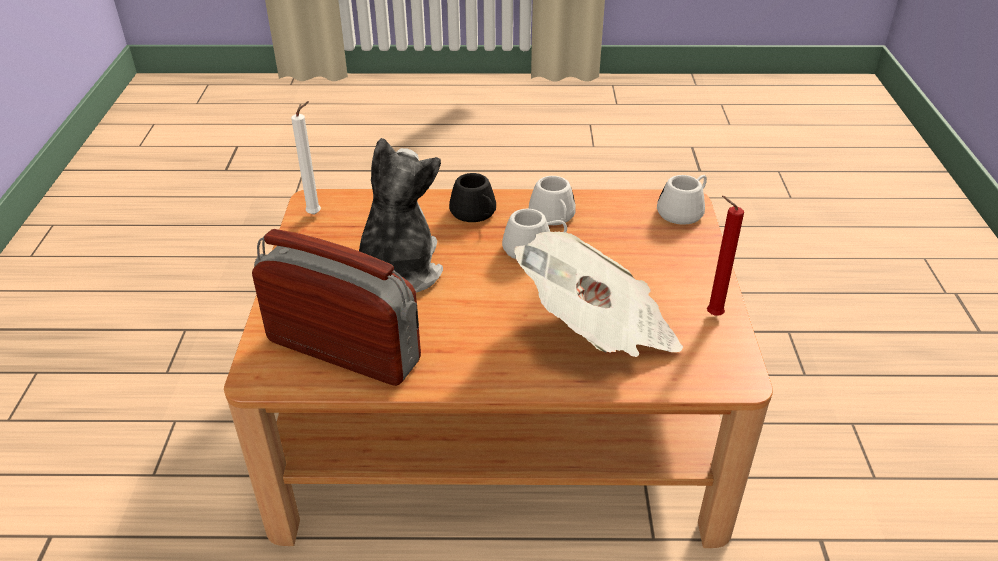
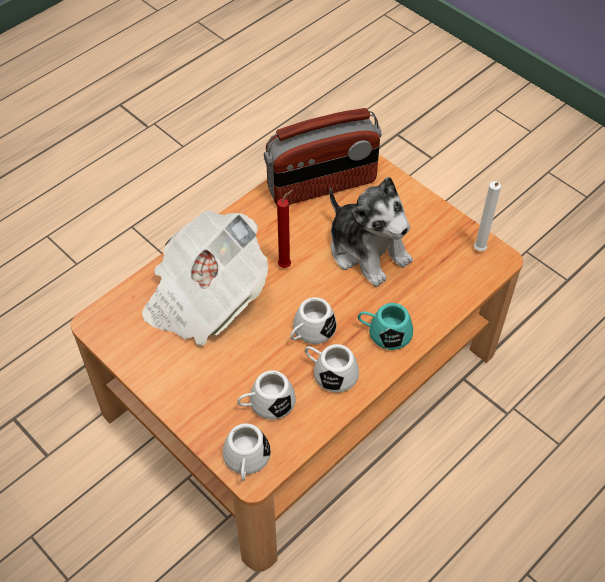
camera: 135 degrees right, 15 degrees up
black mug [449,173,496,222] -> turquoise mug [358,303,413,350]
red candle [707,196,744,316] -> red candle moved to [277,190,293,268]
none -> white mug [237,370,296,420]

